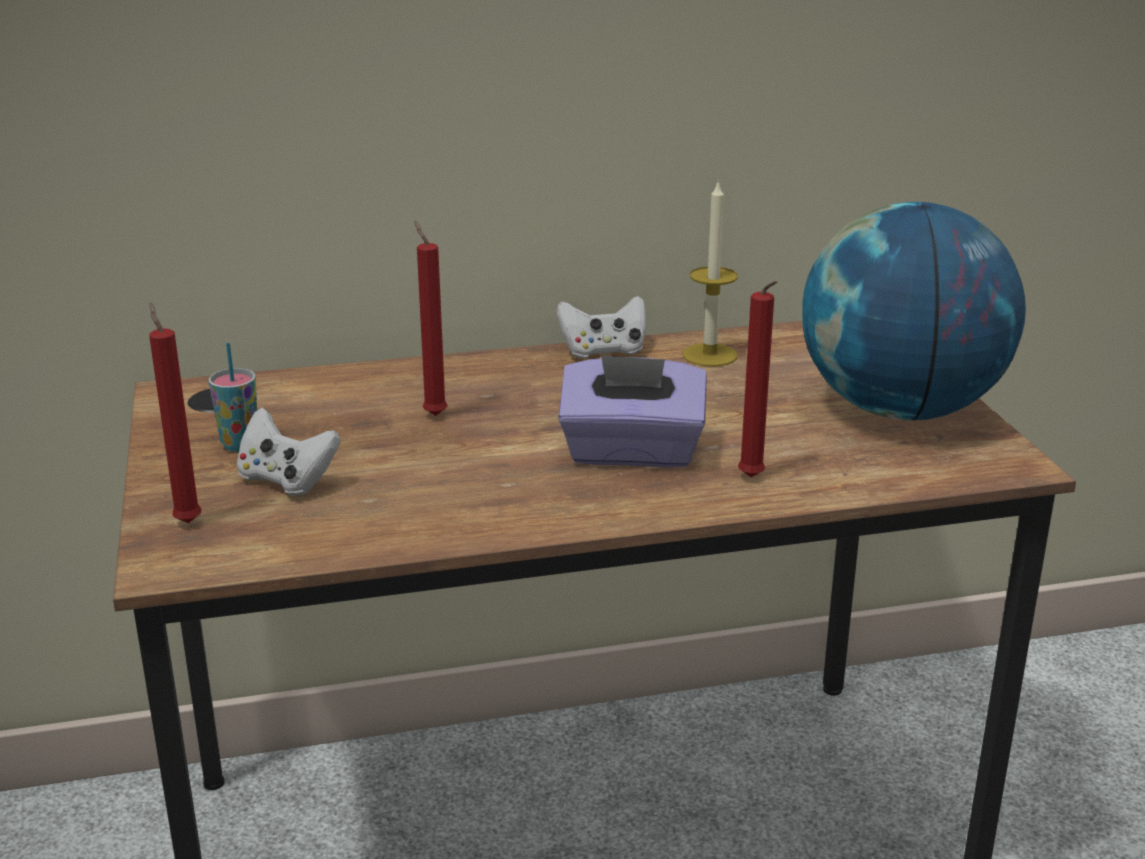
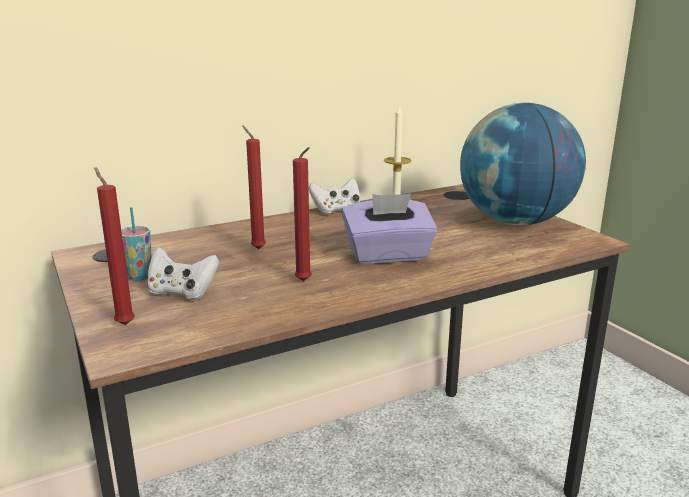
camera: 15 degrees left, 5 degrees down
red candle [738,281,777,477] -> red candle moved to [293,147,312,281]

